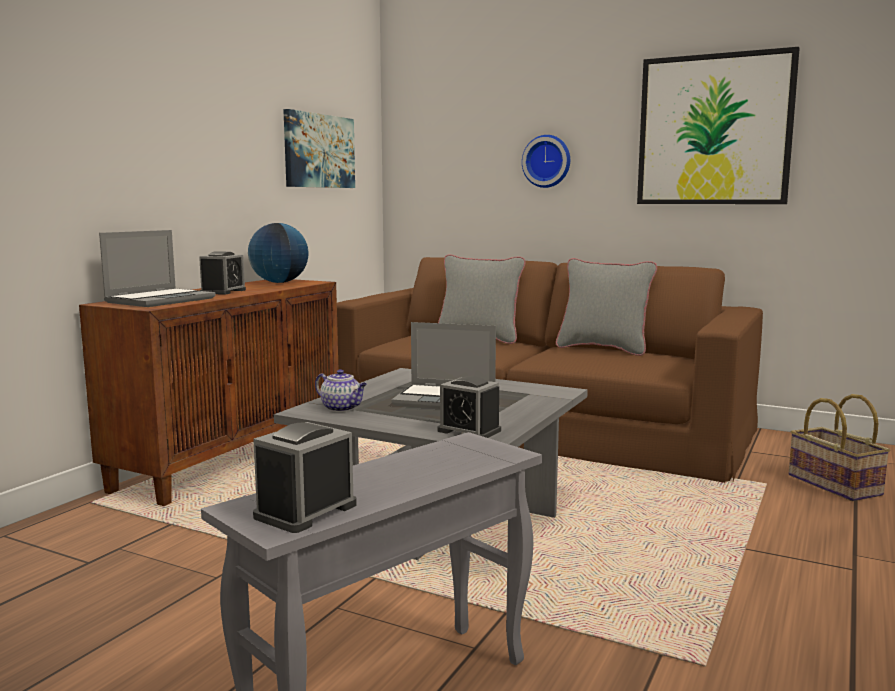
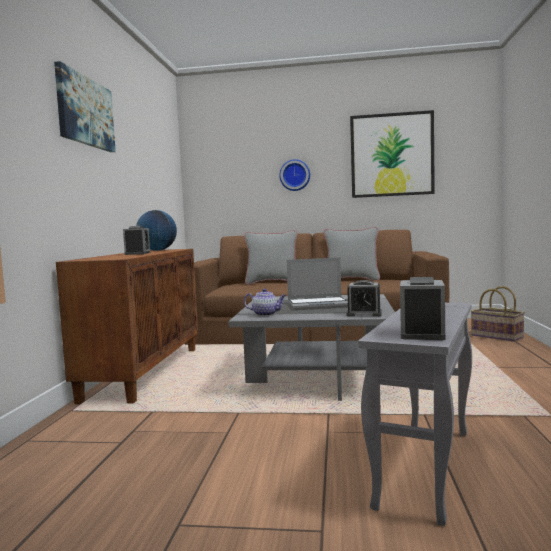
camera: 20 degrees left, 5 degrees down
laptop [99,230,215,307] -> none
picture [283,109,355,188] -> picture moved to [54,61,116,152]

